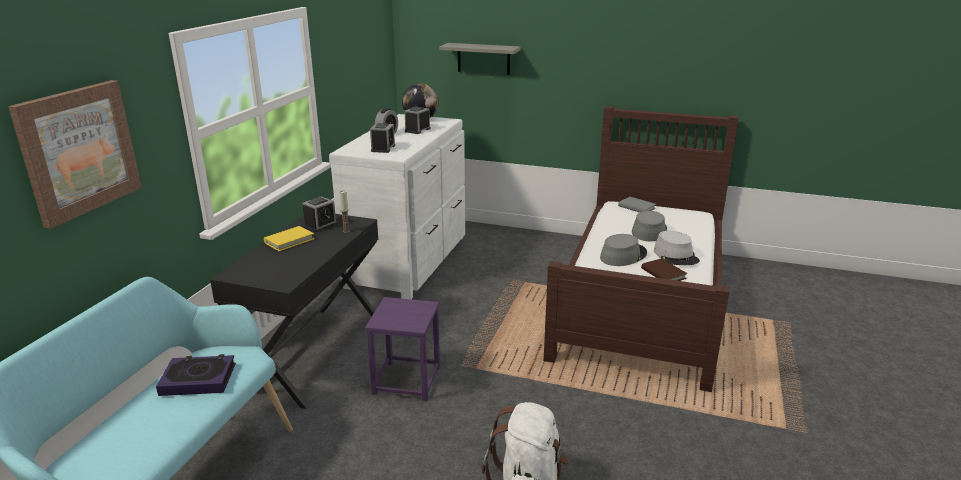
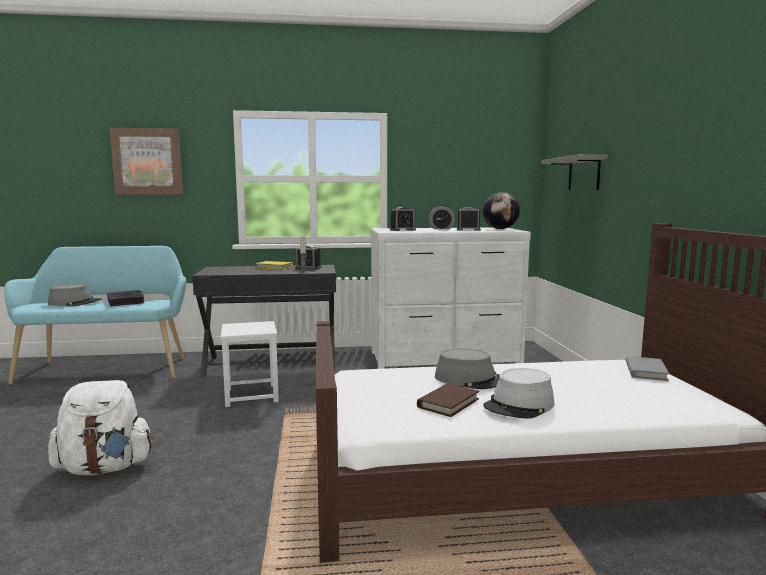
camera: 65 degrees right, 15 degrees down
purple stool [365,297,440,401] -> white stool [221,321,279,407]
grey hat [632,211,667,241] -> grey hat moved to [48,284,102,306]

